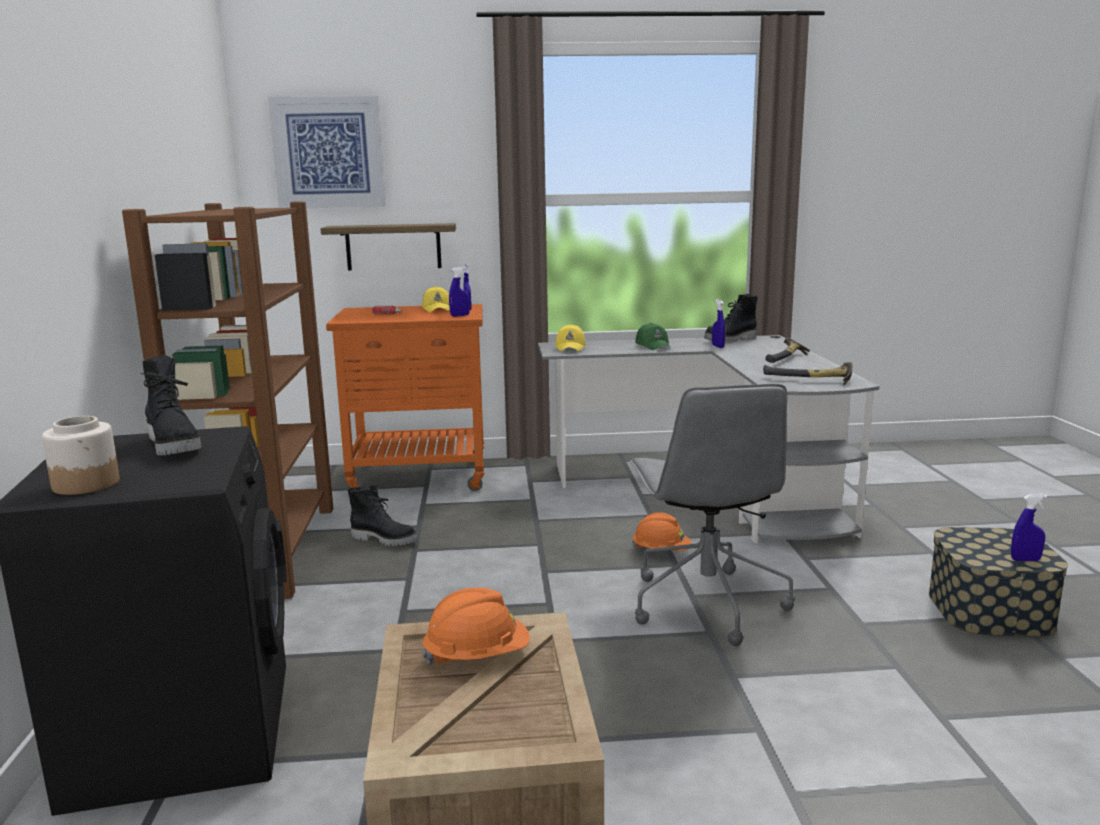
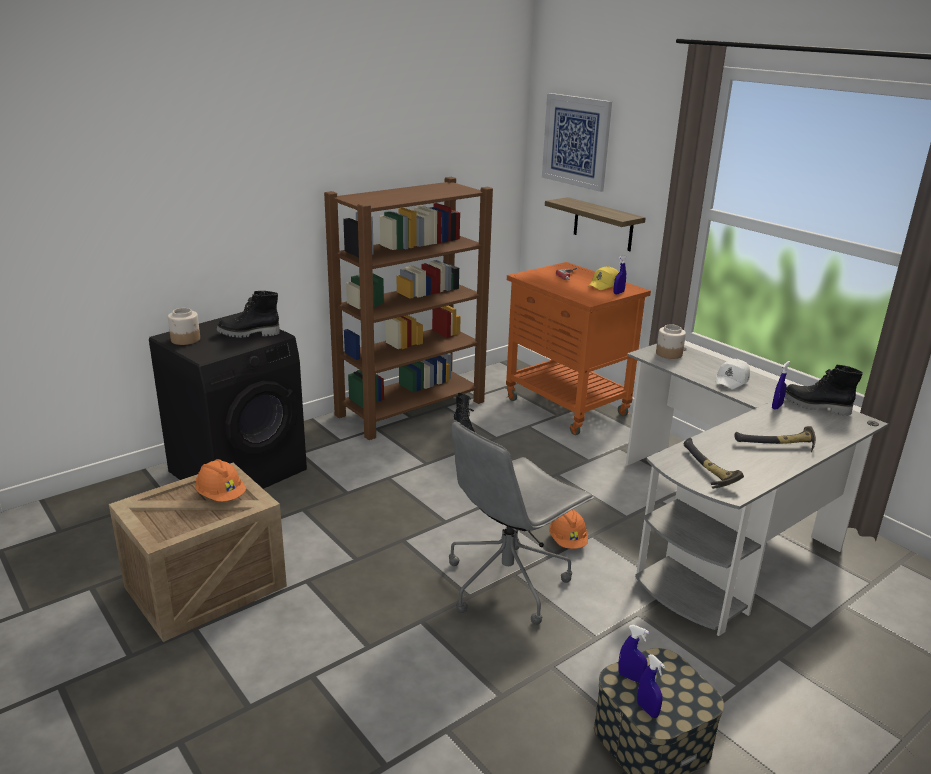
camera: 55 degrees right, 10 degrees up
black boot [140,356,201,456] -> black boot turned 60 degrees clockwise [216,291,280,338]
blue spray bottle [449,267,470,317] -> blue spray bottle moved to [618,625,649,683]
yellow cap [555,324,586,351] -> jar [656,324,686,359]
green cap [635,323,670,350] -> white cap [715,359,750,389]

